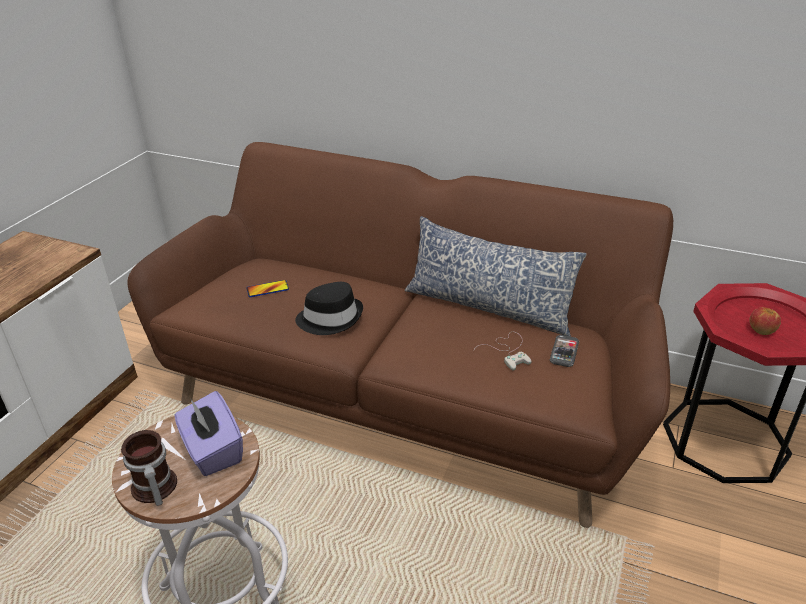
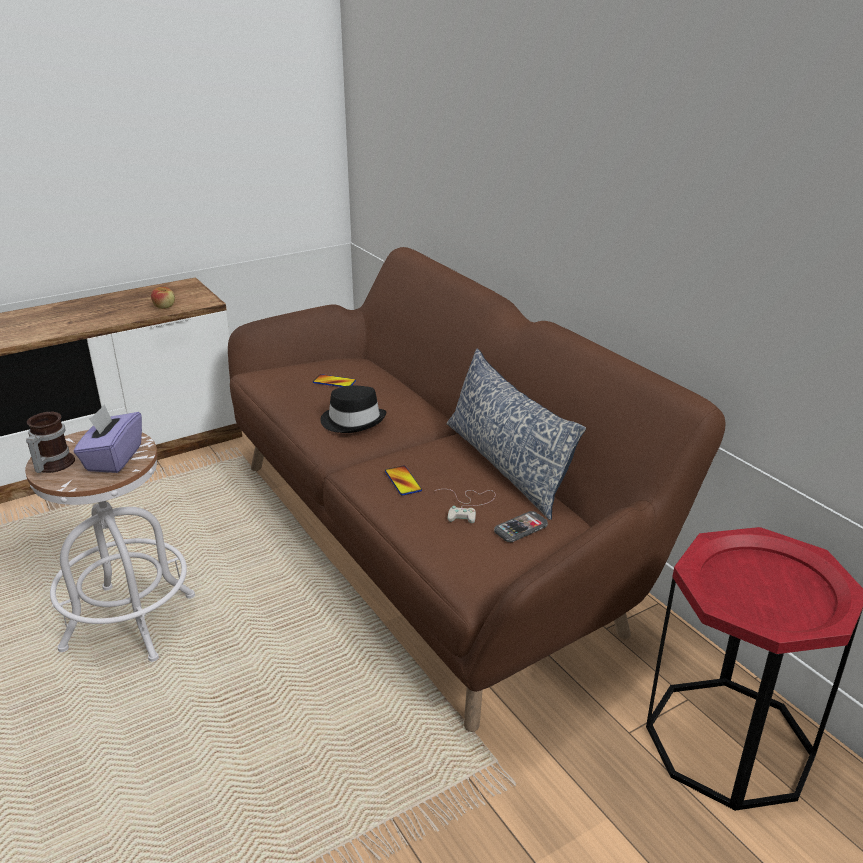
camera: 35 degrees right, 5 degrees down
apple [750,307,781,335] -> apple moved to [151,287,175,309]
none -> phone [385,466,422,495]

